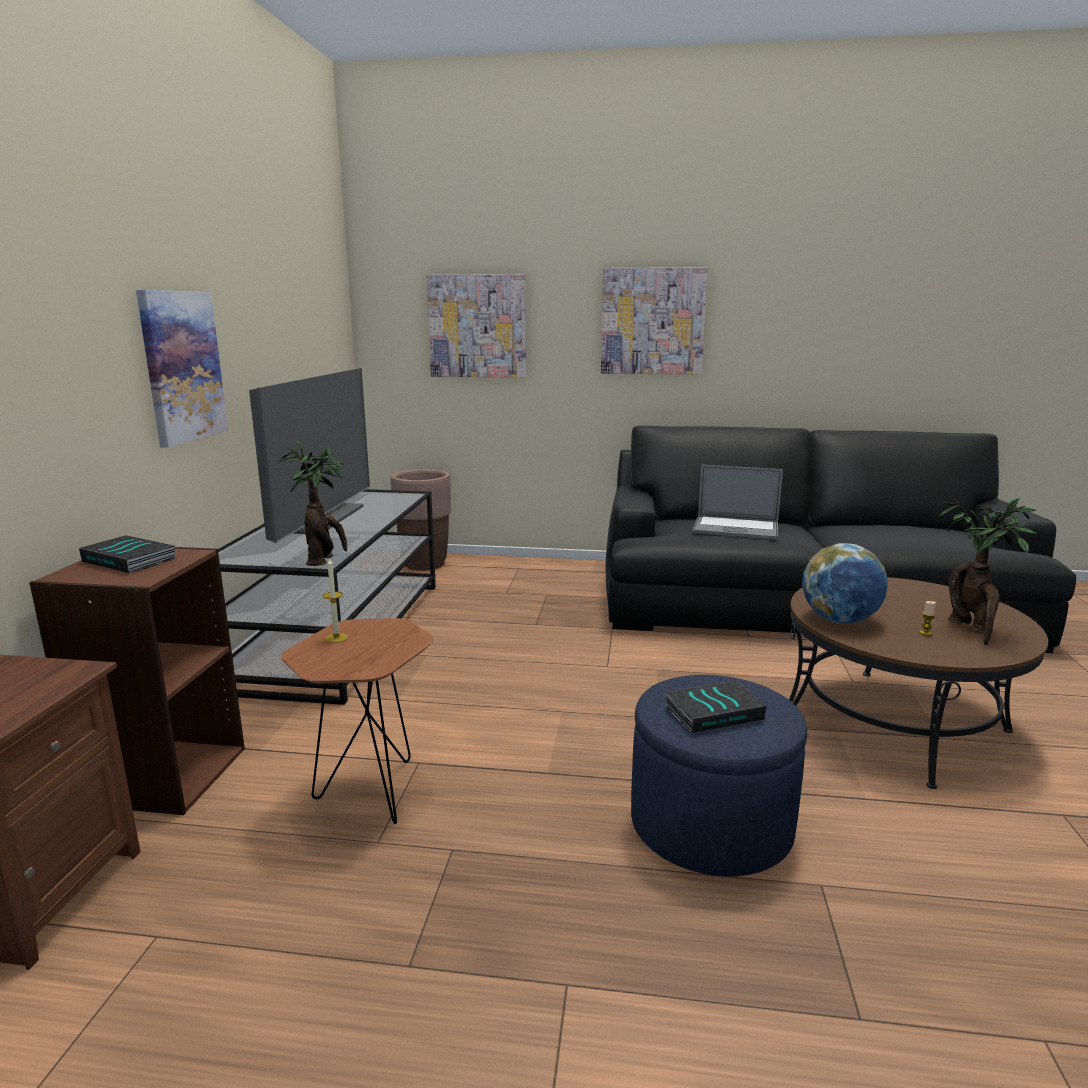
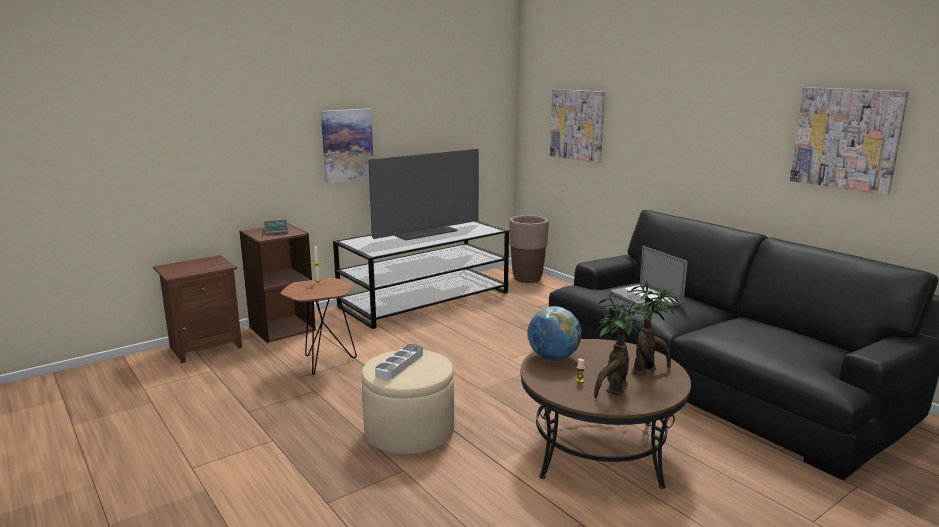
camera: 45 degrees right, 0 degrees up
potted plant [278,440,347,566] -> potted plant moved to [628,278,678,376]
picture [601,267,708,374] -> picture moved to [790,87,909,195]
blue ottoman [631,675,807,876] -> beige ottoman [361,350,454,454]
book [664,680,766,734] -> grey tray [375,344,423,380]

